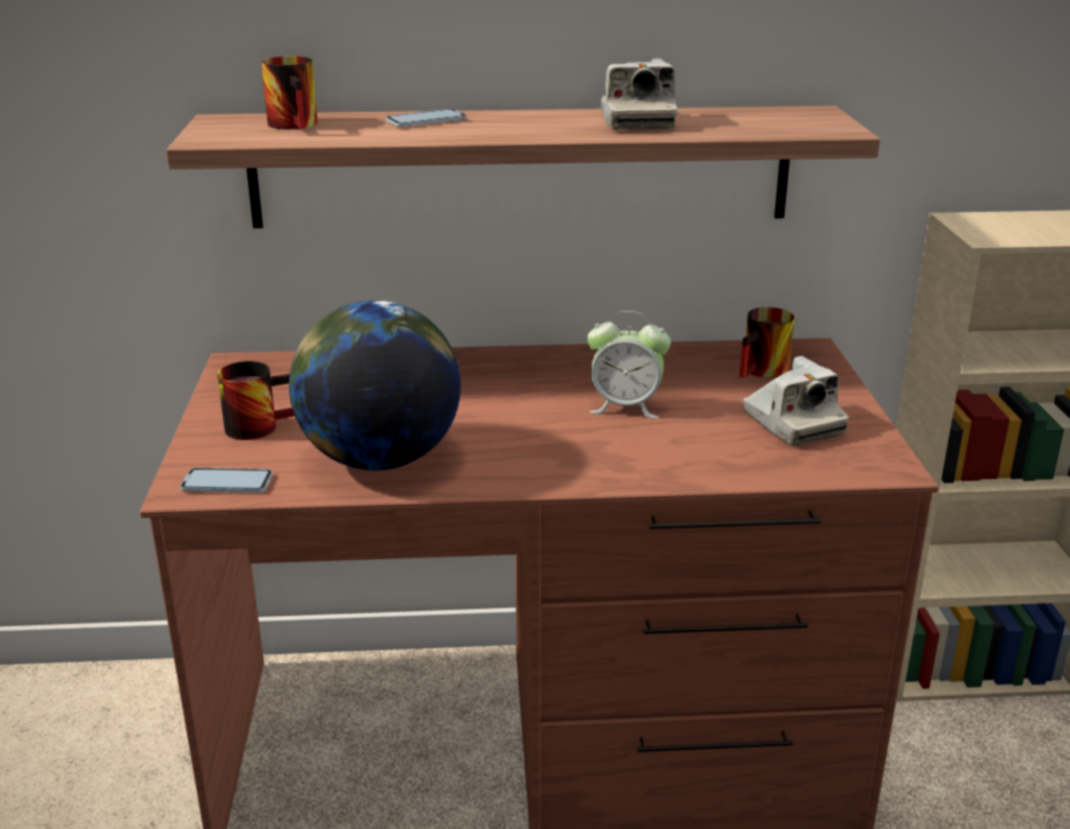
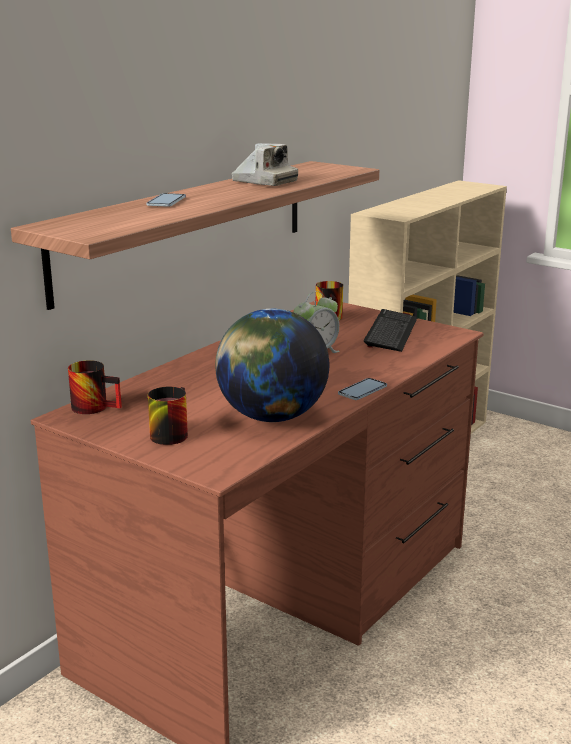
camera: 50 degrees left, 5 degrees down
phone [180,468,273,493] -> phone moved to [338,378,387,400]
mug [261,56,318,129] -> mug moved to [68,360,122,414]
camera [743,356,849,446] -> keyboard [364,309,417,352]

